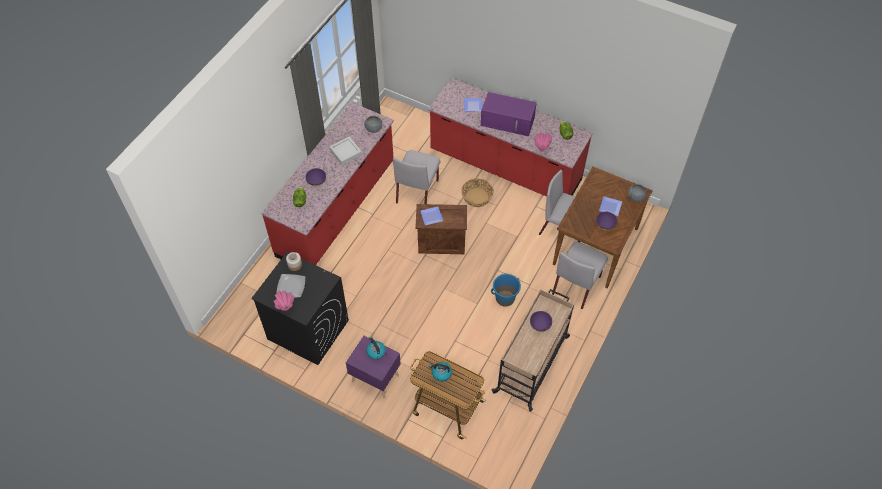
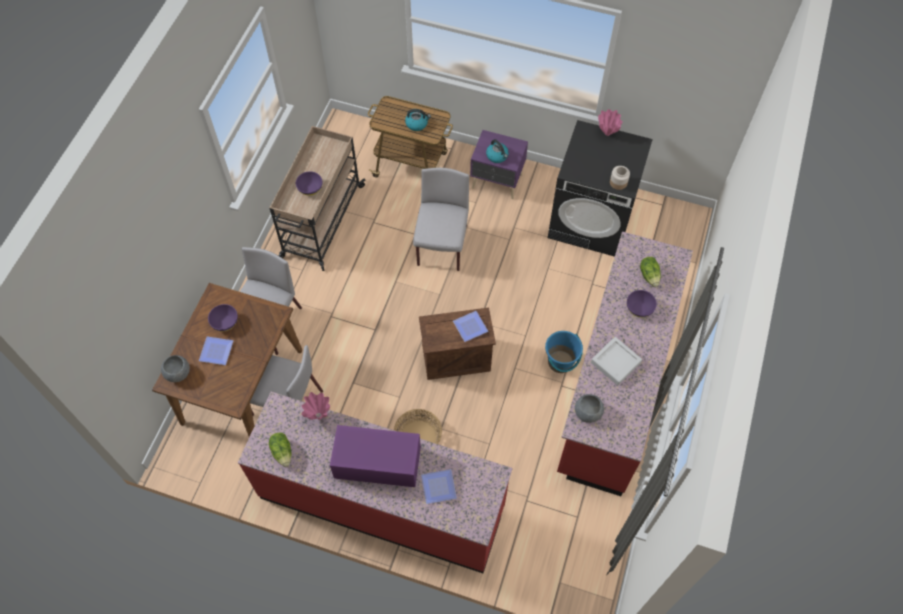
camera: 170 degrees right, 5 degrees up
plate [277,274,305,298] -> none
grey chair [393,150,440,204] -> grey chair moved to [413,168,469,271]
blue bucket [491,274,521,307] -> blue bucket moved to [545,331,583,373]

